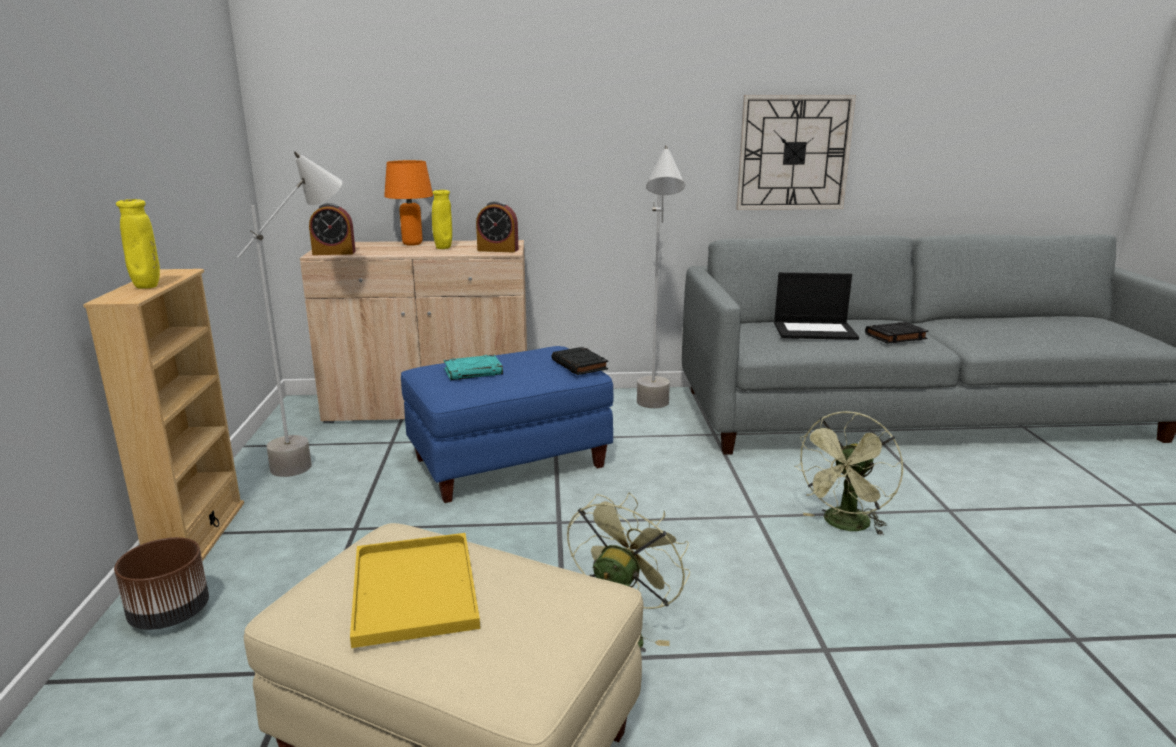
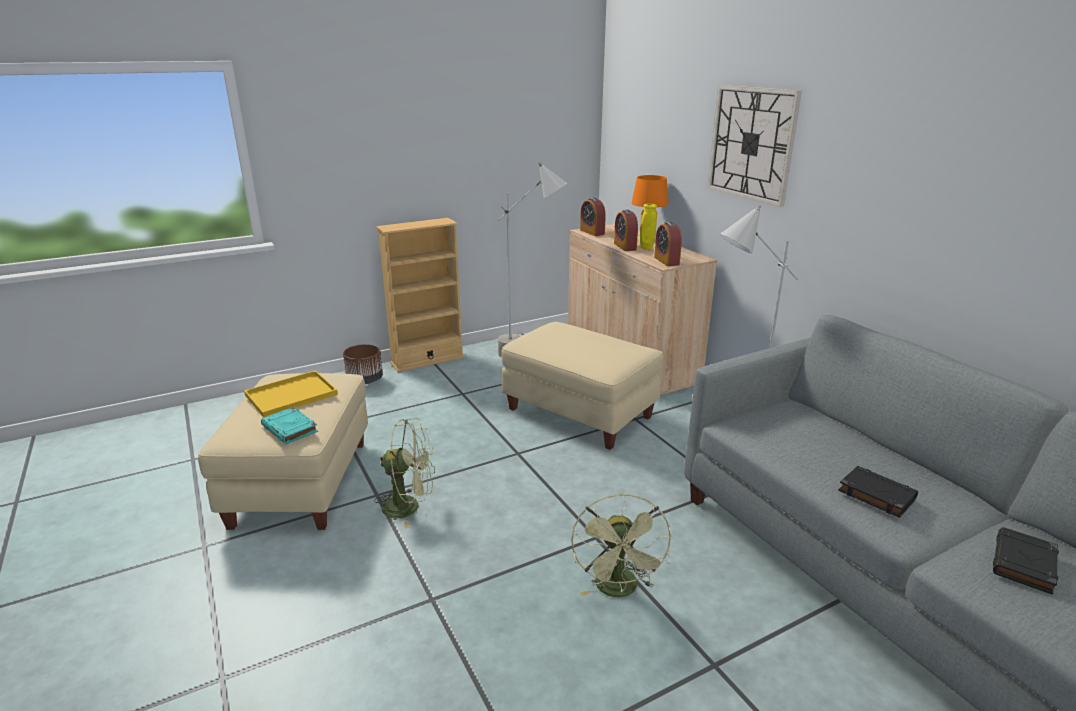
camera: 65 degrees right, 5 degrees up
yellow vase [116,199,160,289] -> none
blue ottoman [401,346,614,503] -> beige ottoman [501,322,663,450]
turquoise book [444,355,503,380] -> turquoise book moved to [261,407,318,444]
black book [552,347,608,375] -> black book moved to [993,527,1059,595]
wall clock [736,95,856,210] -> wall clock moved to [707,85,802,207]
laptop [774,272,859,340] -> none
green fan [794,411,903,536] -> green fan turned 105 degrees counterclockwise [571,494,672,598]
none -> alarm clock [614,210,638,251]

